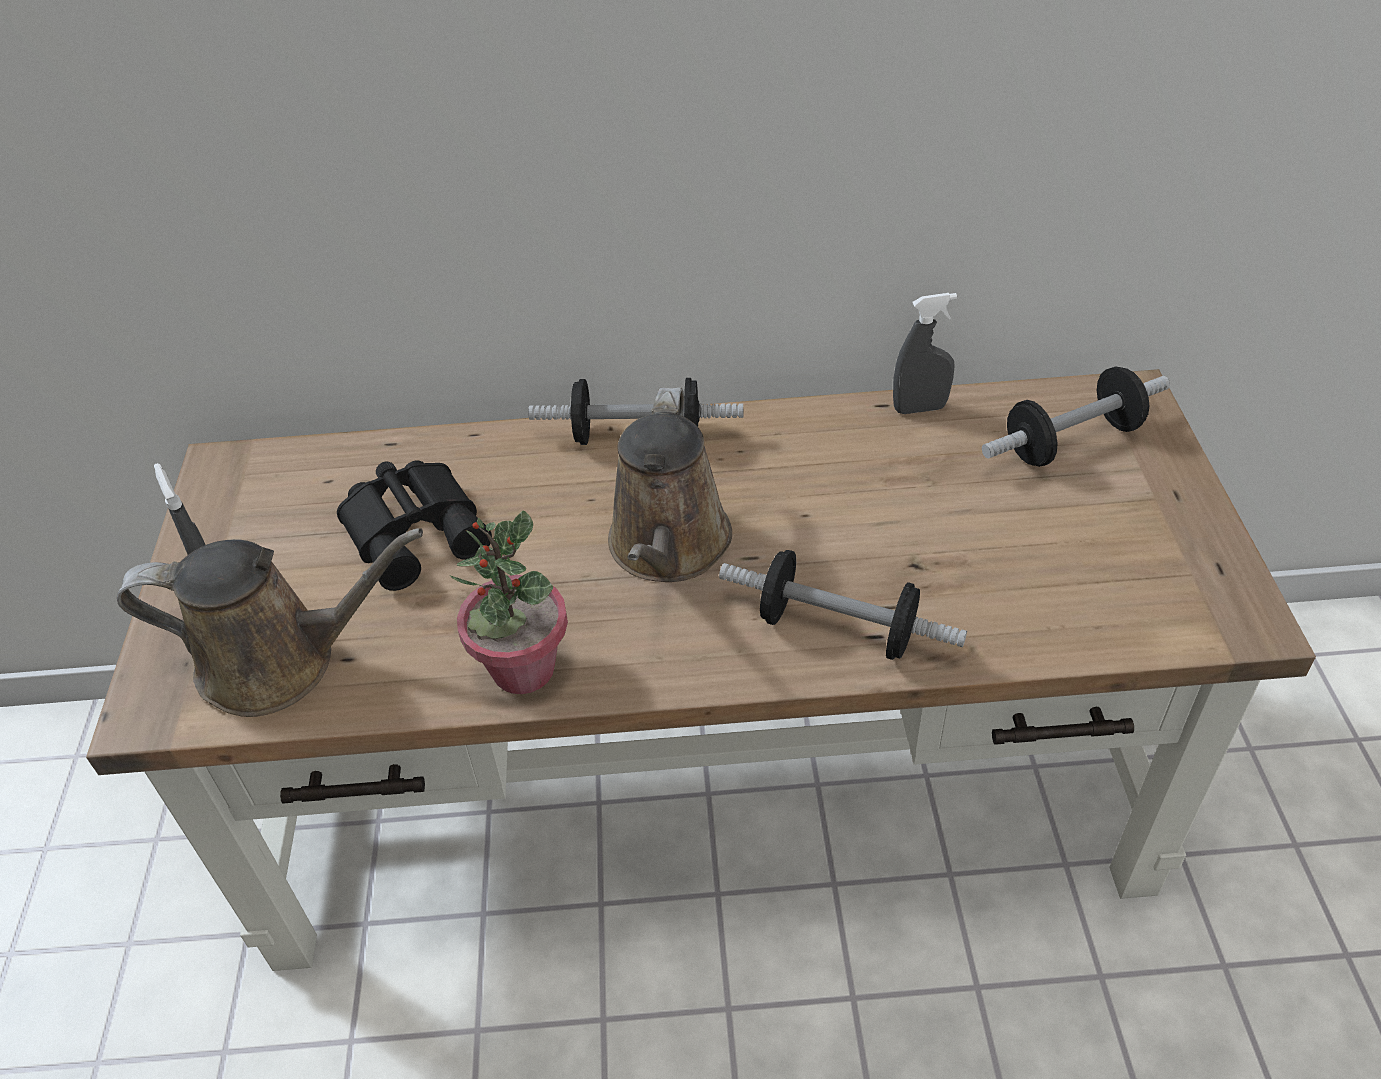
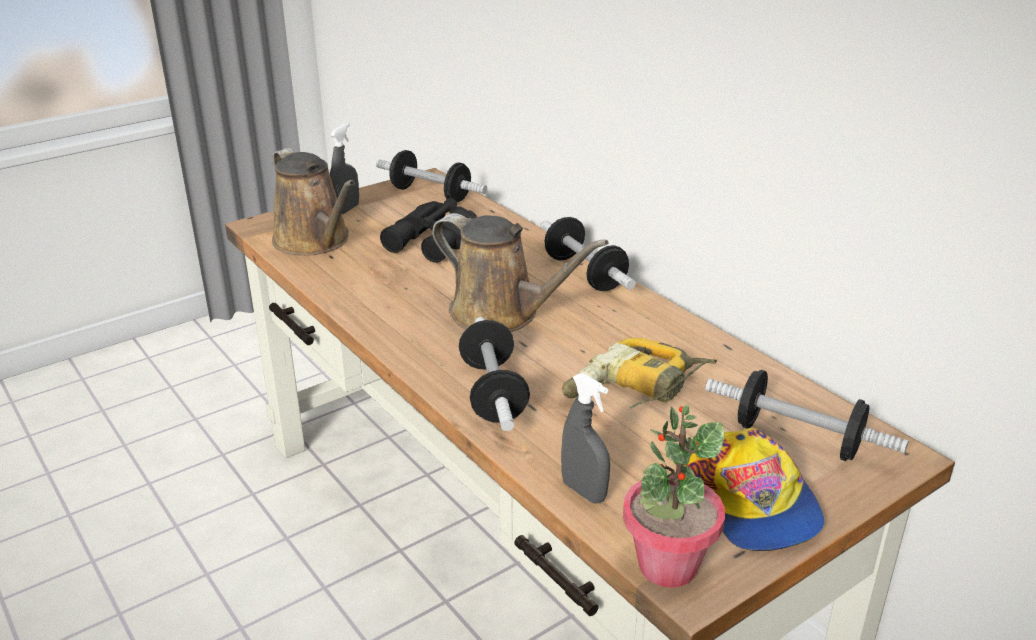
camera: 55 degrees right, 15 degrees down
potted plant [450,511,568,694] -> potted plant moved to [623,405,725,588]
brown watering can [608,388,732,582] -> brown watering can turned 120 degrees counterclockwise [432,213,609,332]
grey spray bottle [893,293,957,414] -> grey spray bottle moved to [561,373,610,503]
none -> dumbbell [376,150,487,202]
none -> power drill [562,338,717,409]
none -> cap [686,427,824,551]

